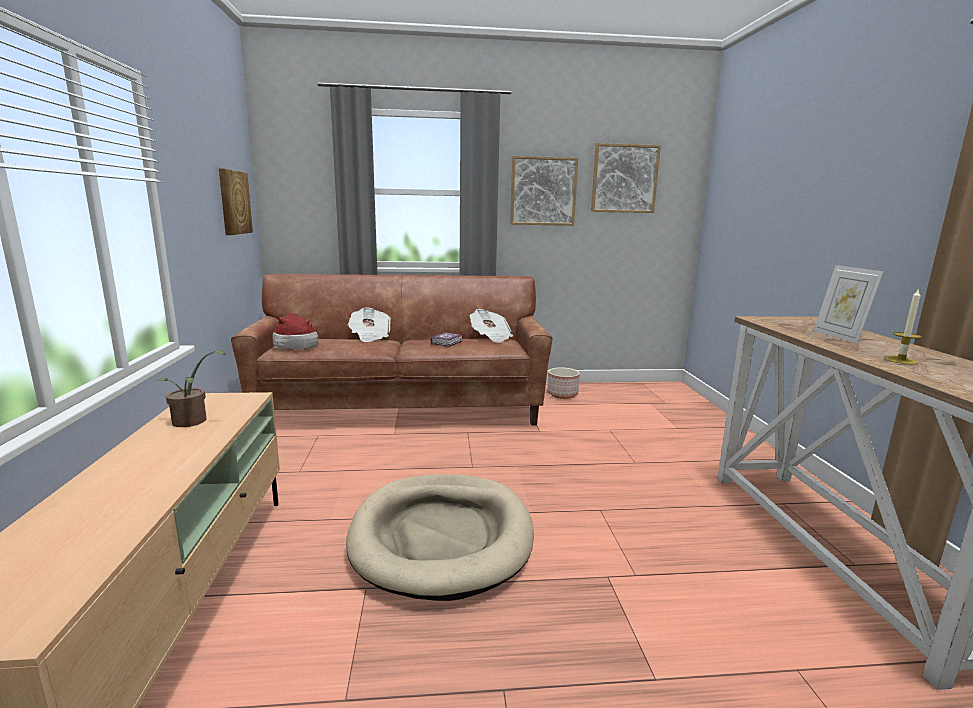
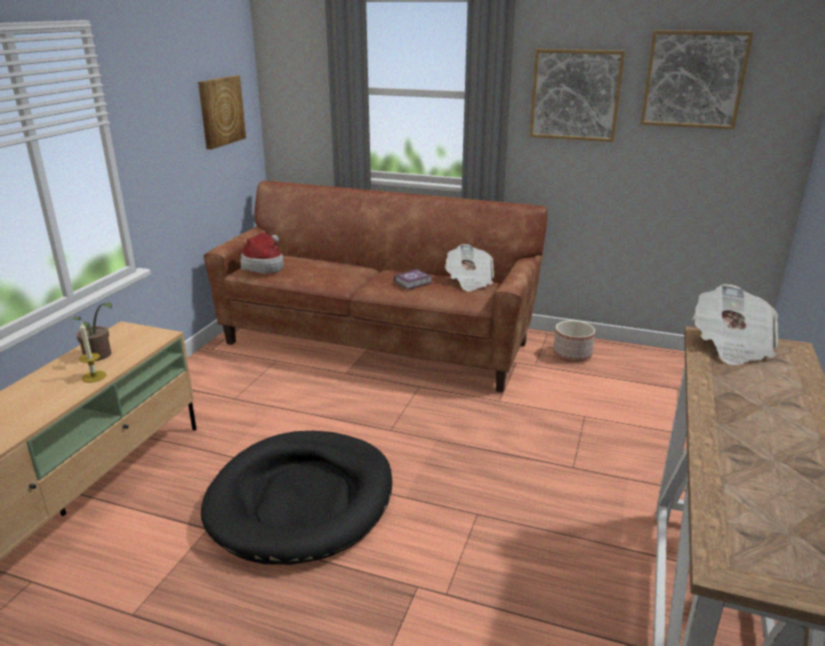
camera: 25 degrees right, 10 degrees up
beige dog bed [346,474,534,601] -> black dog bed [201,431,392,565]
newspaper [347,308,391,342] -> newspaper moved to [693,284,778,365]
picture frame [813,265,884,344] -> none
candle [885,288,922,365] -> candle moved to [79,322,106,383]

